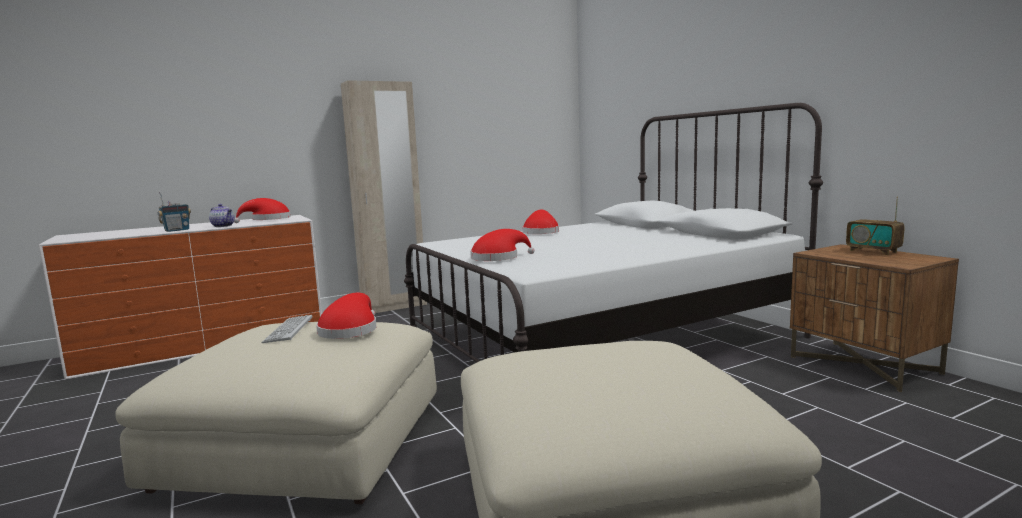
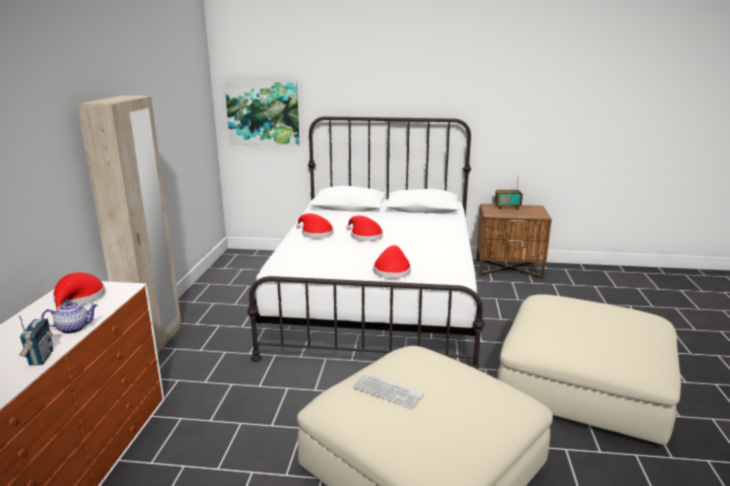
camera: 55 degrees left, 10 degrees up
red hat [316,293,376,339] -> red hat moved to [346,216,383,241]
none -> picture [225,81,300,146]

